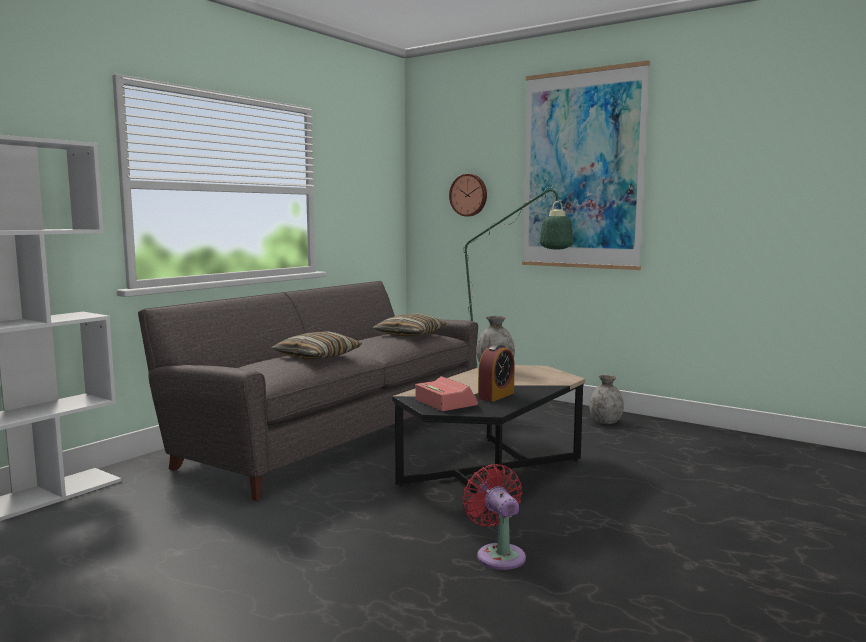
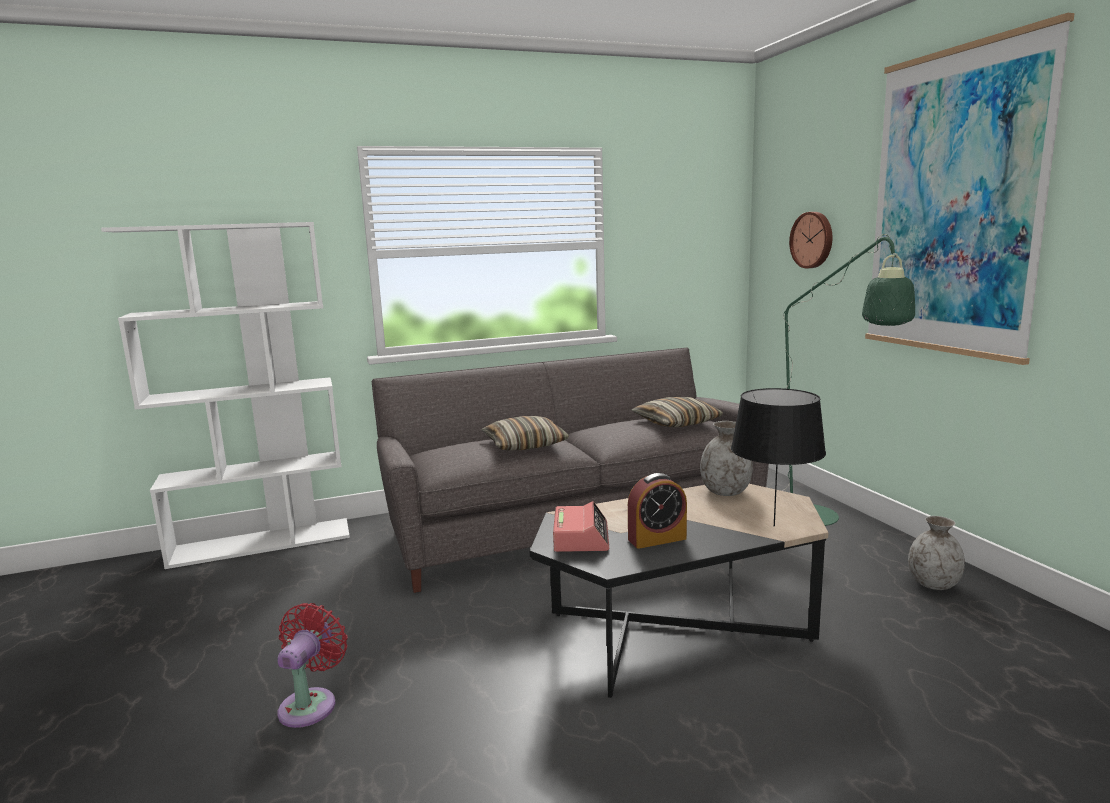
camera: 35 degrees right, 5 degrees up
red fan [463,464,526,570] -> red fan moved to [277,603,348,728]
none -> black table lamp [731,388,826,527]

